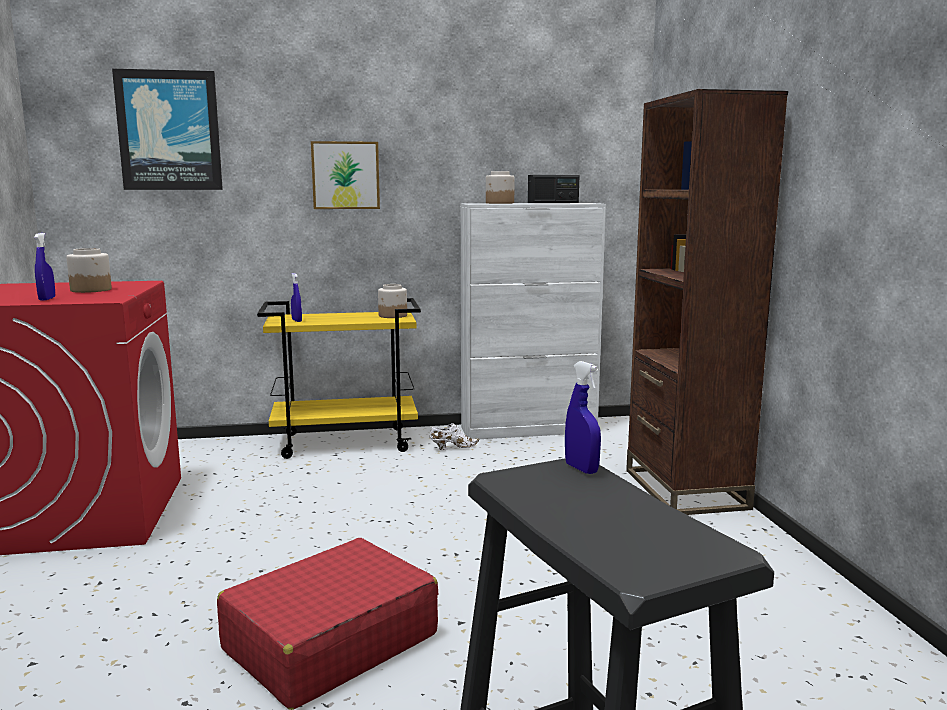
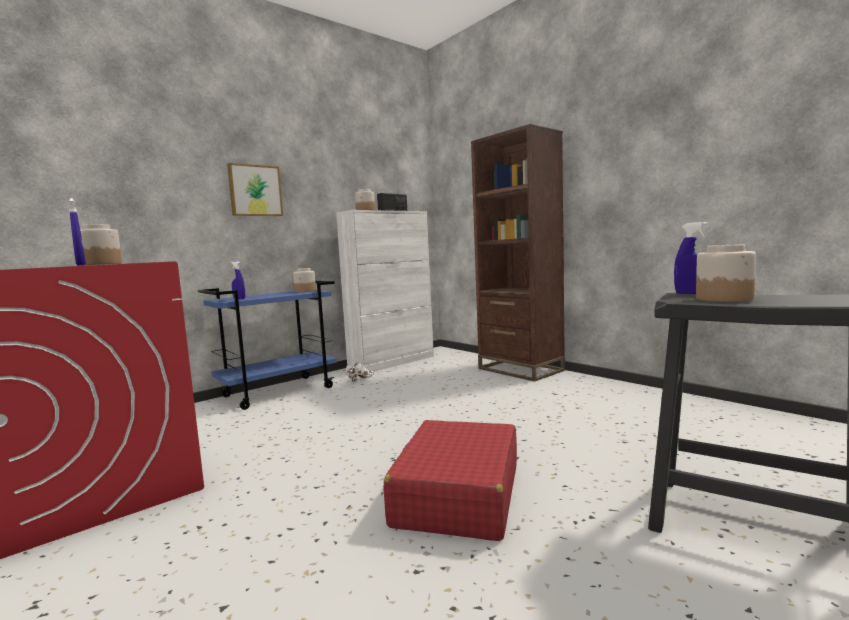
camera: 30 degrees left, 5 degrees down
picture [112,69,223,190] -> none
yellow cart [257,298,421,459] -> blue cart [198,281,337,410]
none -> jar [696,244,756,302]

